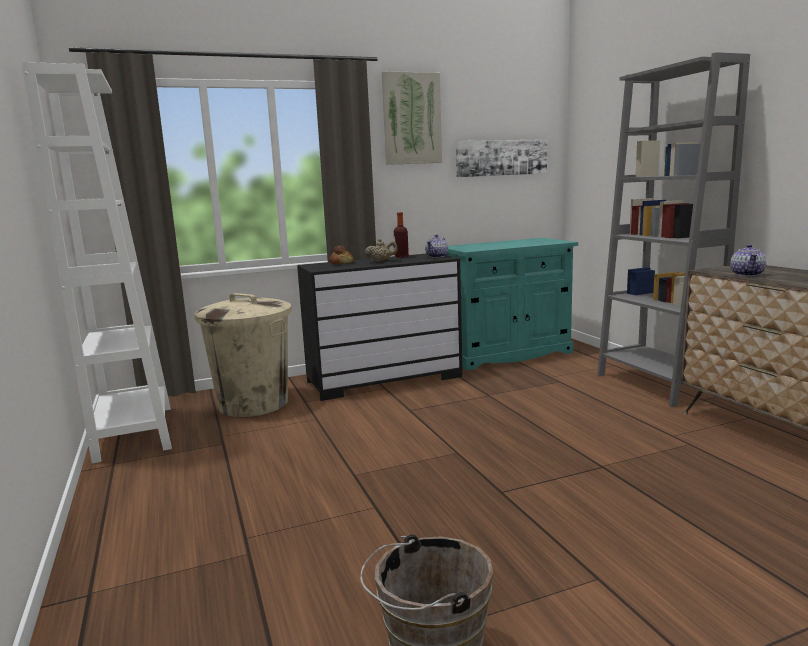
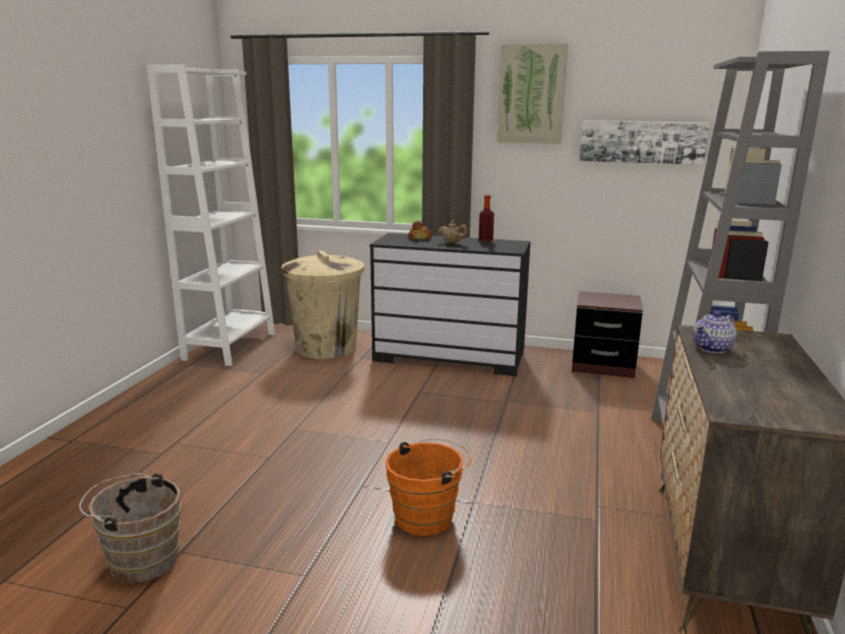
camera: 35 degrees right, 5 degrees up
teapot [425,234,448,258] -> none
turquoise cabinet [446,238,578,370] -> brown nightstand [572,291,643,378]
none -> orange bucket [385,439,471,536]

